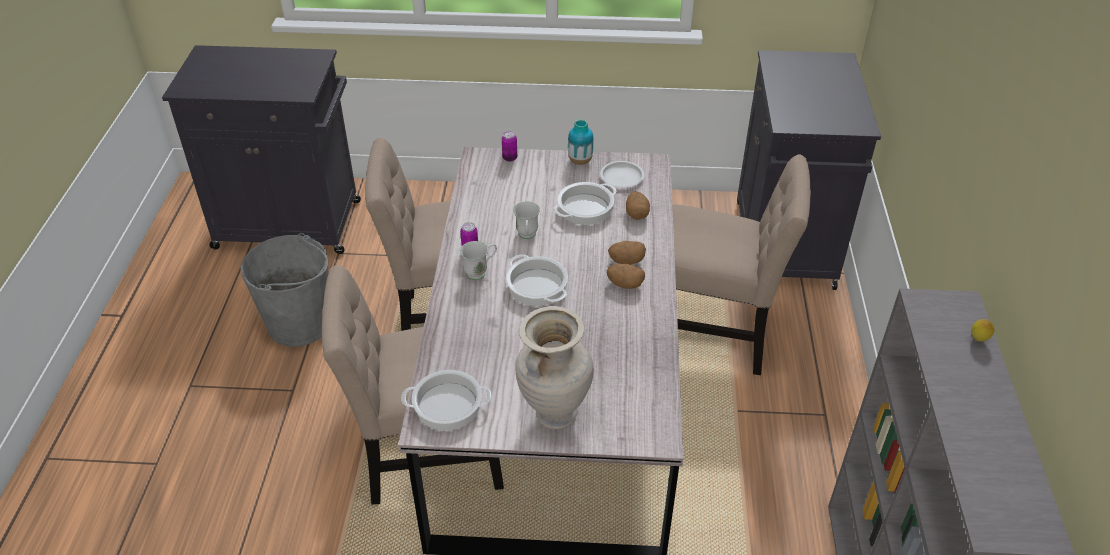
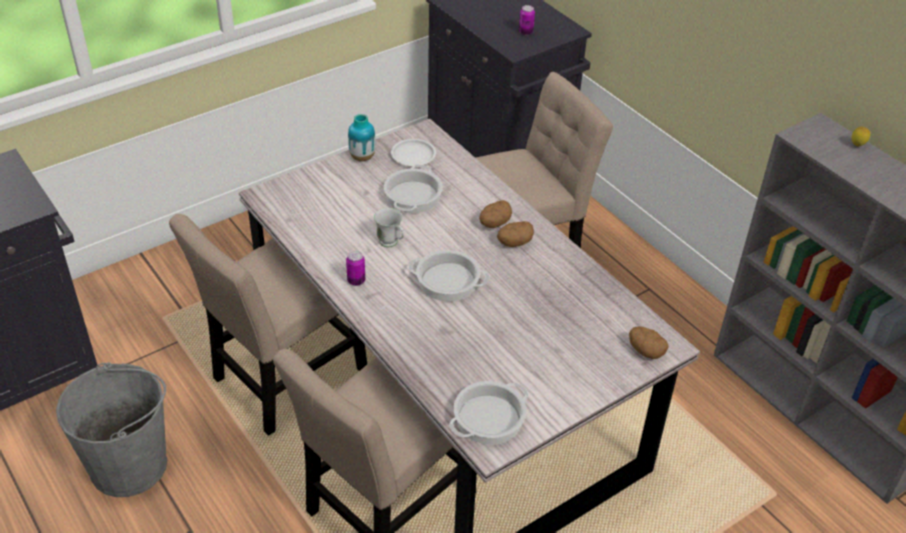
camera: 40 degrees left, 0 degrees up
white mug [460,241,497,280] -> none
can [502,131,517,162] -> can moved to [519,5,535,35]
beige vase [515,306,594,429] -> none
potato [626,191,650,220] -> potato moved to [629,326,669,359]

